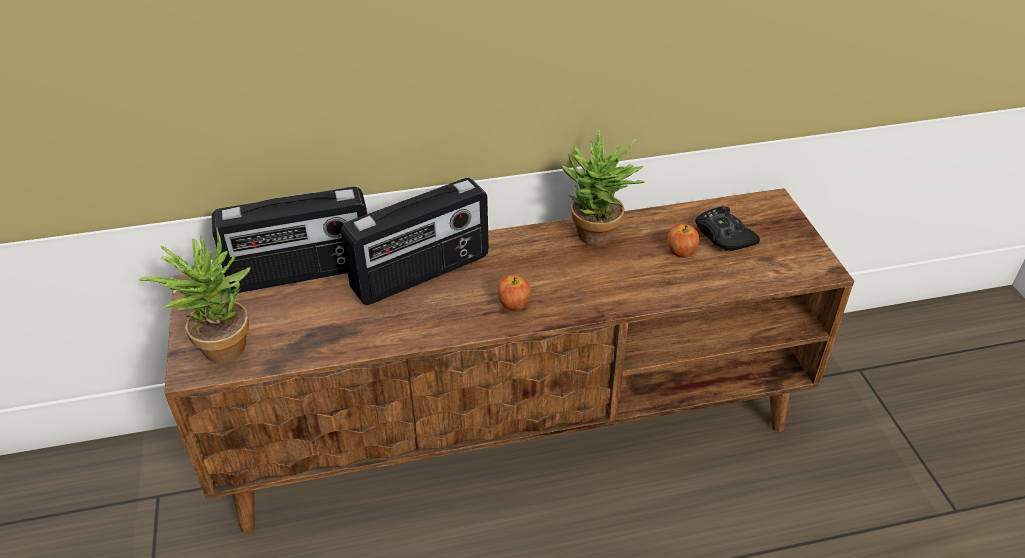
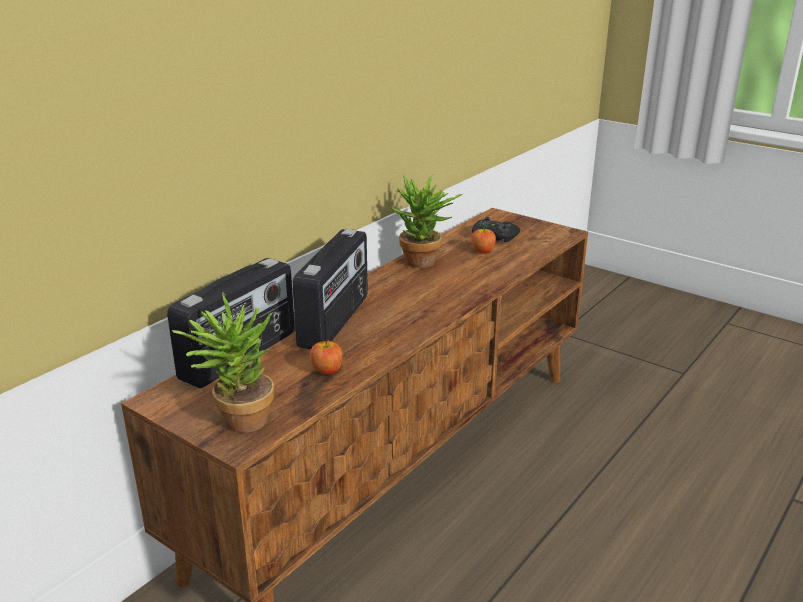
camera: 40 degrees left, 15 degrees down
apple [497,275,531,310] -> apple moved to [310,339,343,374]

